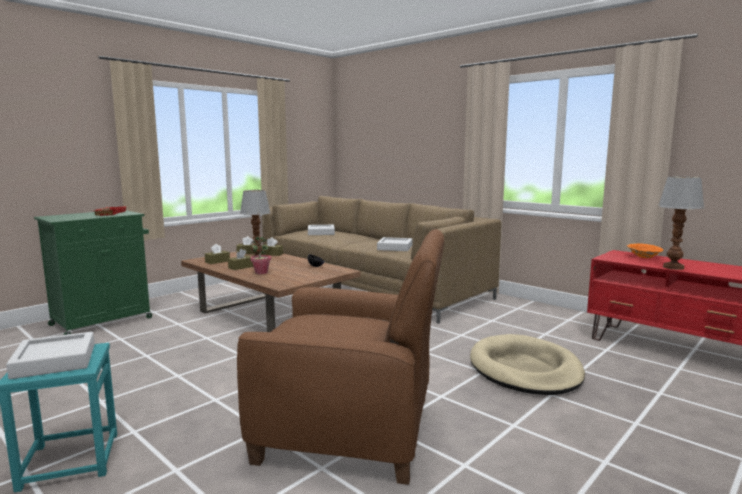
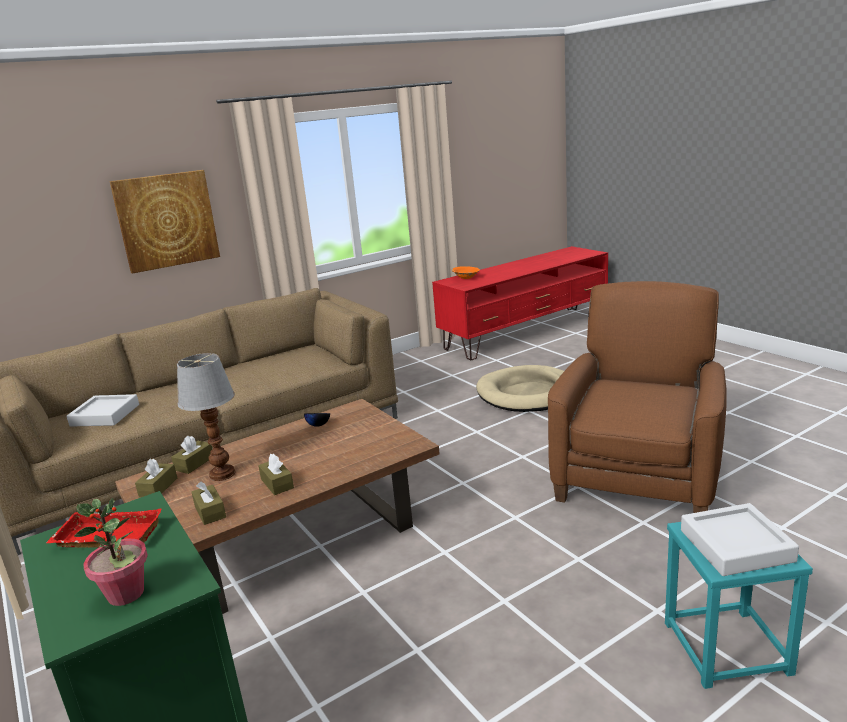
camera: 75 degrees left, 10 degrees up
potted plant [251,235,271,274] -> potted plant moved to [74,498,148,606]
grey tray [377,237,412,251] -> none
table lamp [658,176,705,270] -> none
none -> picture [110,170,220,274]

